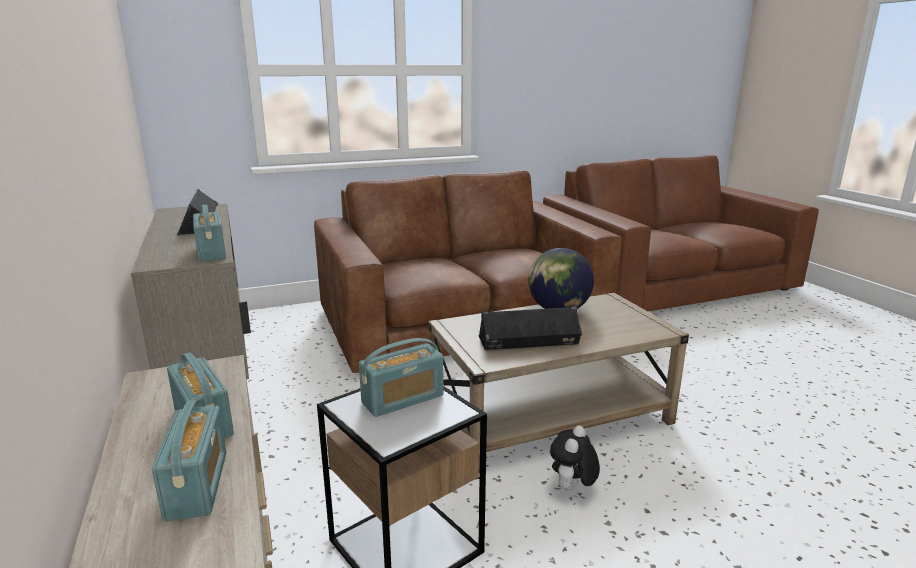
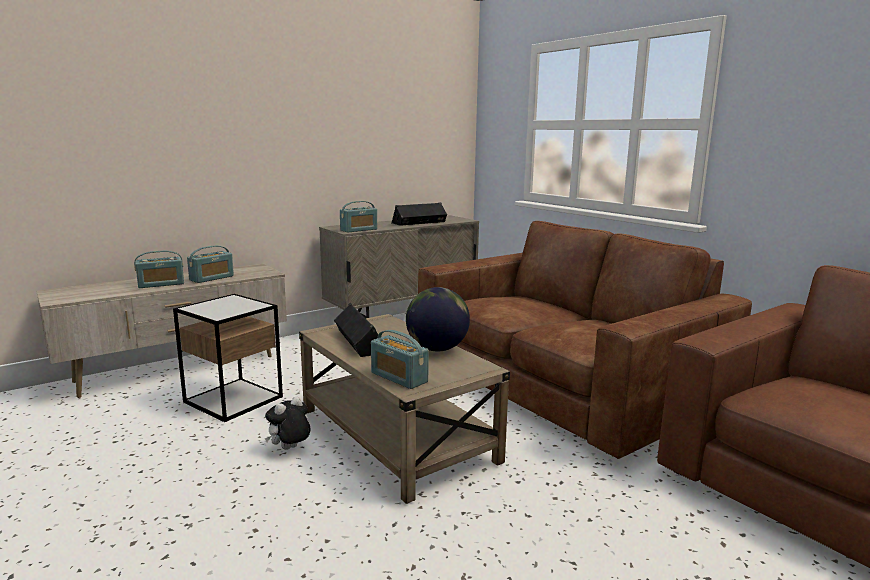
camera: 75 degrees right, 5 degrees down
radio [359,338,444,417] -> radio moved to [371,330,429,389]
plush toy [550,426,600,491] -> plush toy turned 60 degrees counterclockwise [265,396,310,450]

